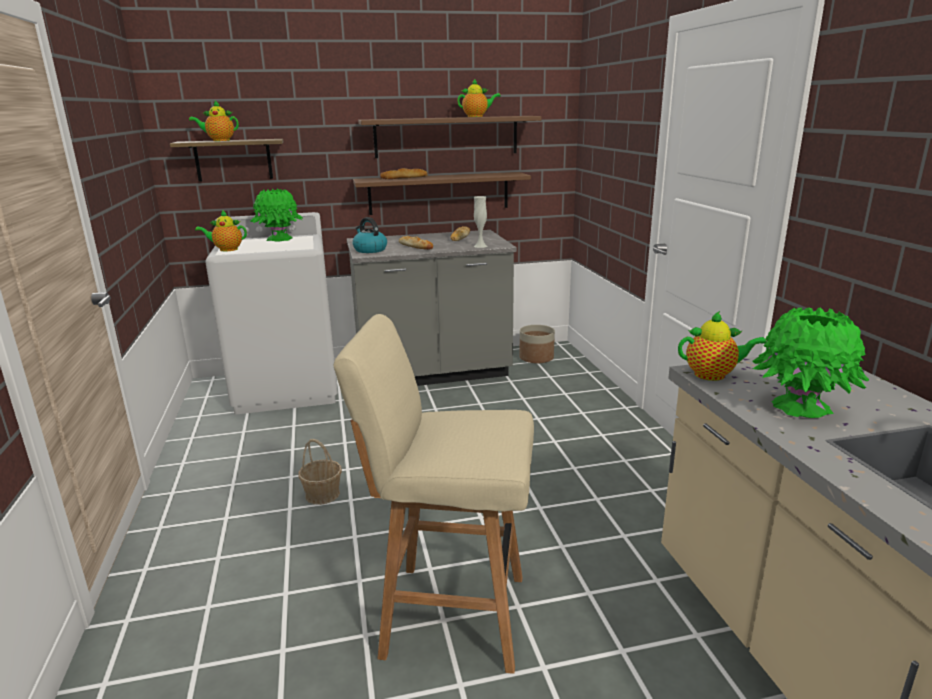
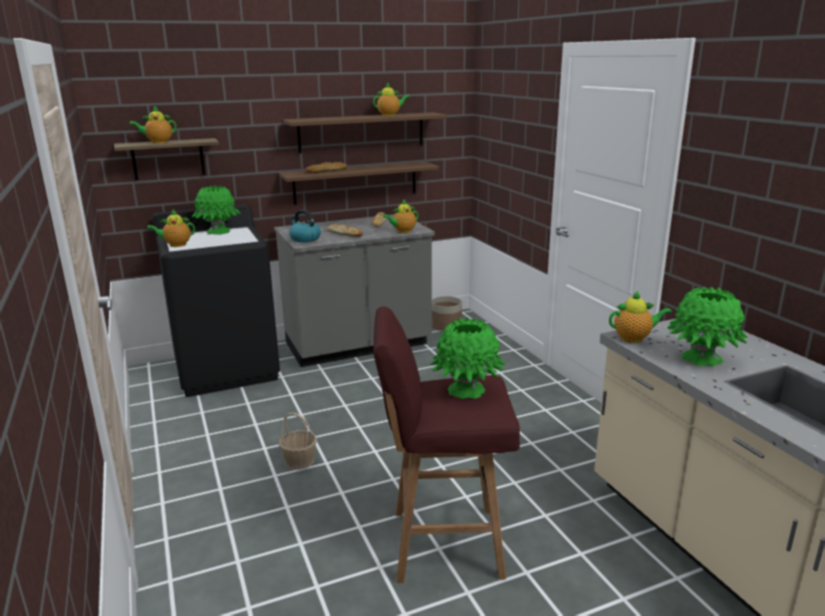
camera: 10 degrees left, 0 degrees up
white washing machine [205,212,338,414] -> black washing machine [153,205,280,397]
beige stool [334,314,534,674] -> red stool [374,306,520,583]
white vase [474,196,488,248] -> teapot [383,199,418,233]
none -> green vase [429,318,505,399]

